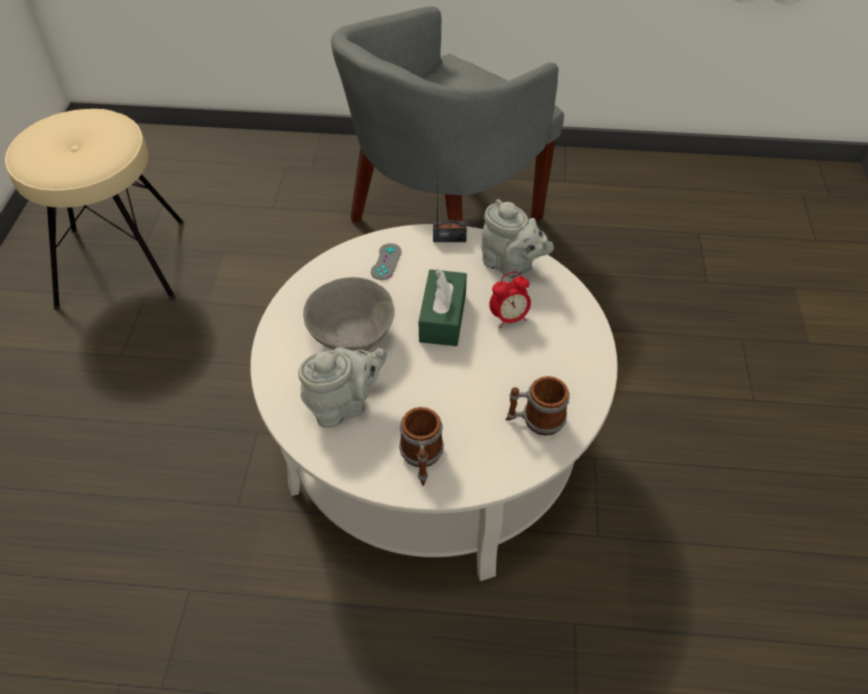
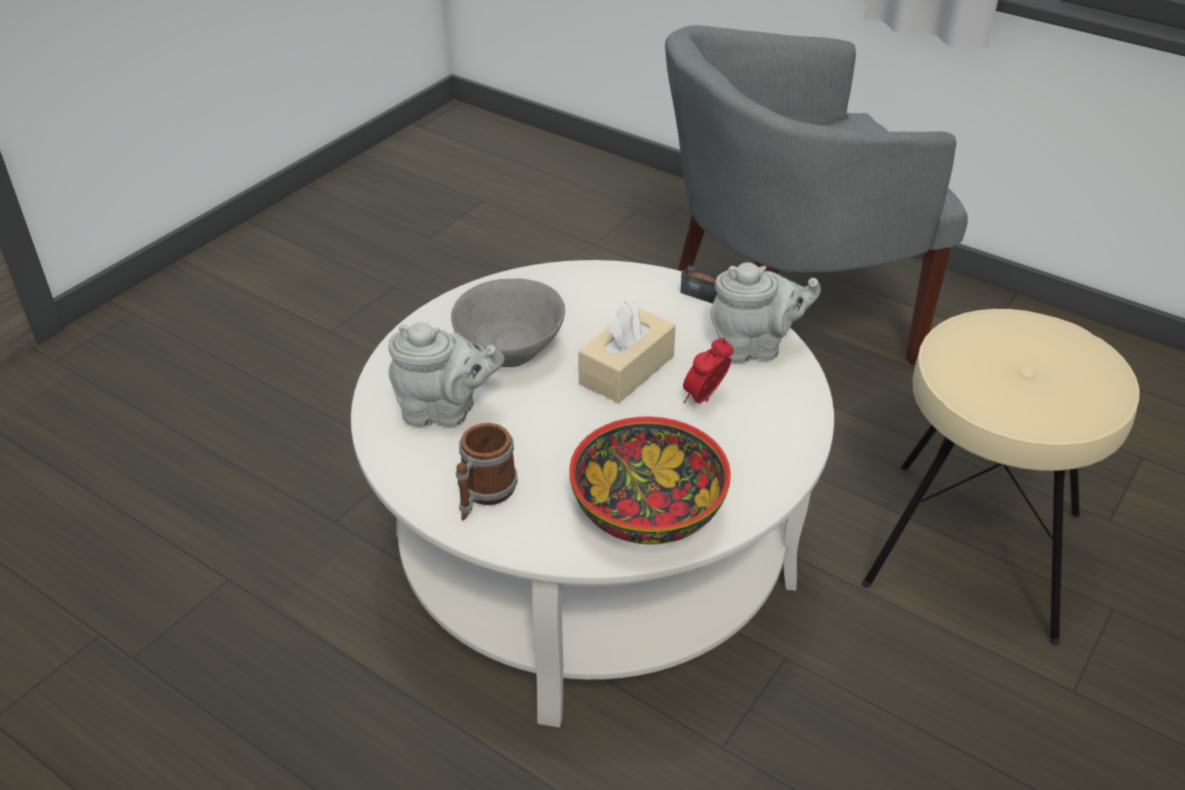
camera: 30 degrees right, 10 degrees down
beige stool [5,109,184,310] -> beige stool moved to [862,309,1140,645]
grey game controller [371,243,401,280] -> none
green tissue box [419,269,467,346] -> beige tissue box [578,301,676,403]
grey teapot [481,199,554,278] -> grey teapot turned 75 degrees counterclockwise [711,262,821,362]
alarm clock [489,272,531,328] -> alarm clock turned 120 degrees clockwise [683,337,733,403]
mug [506,376,570,436] -> bowl [569,417,731,544]

